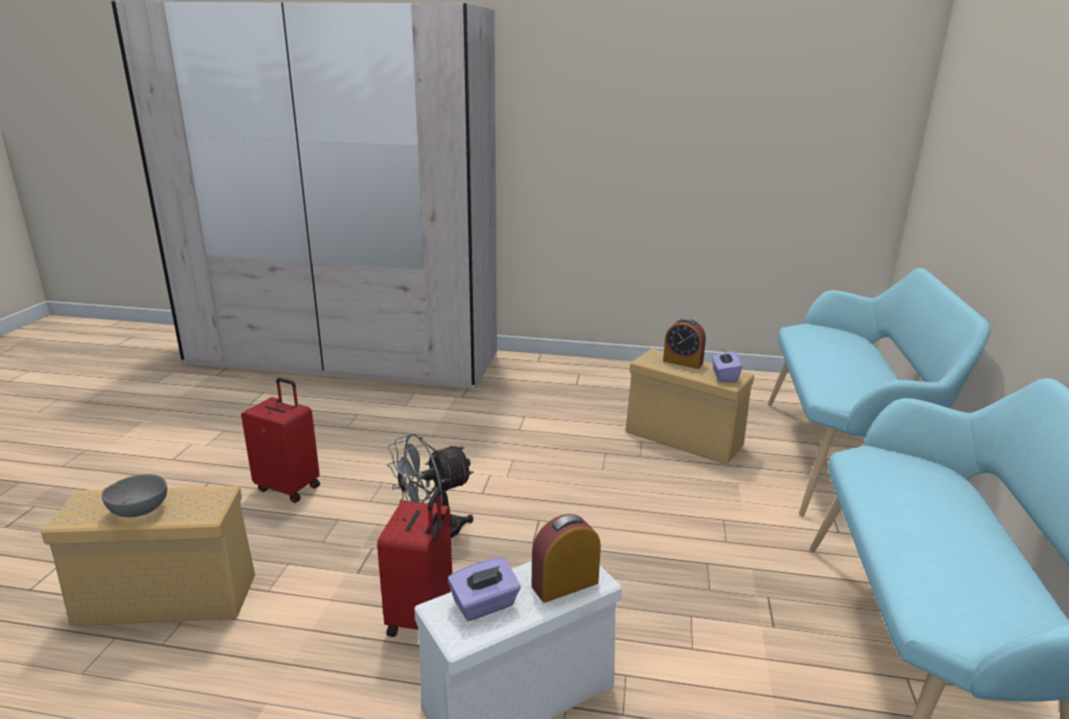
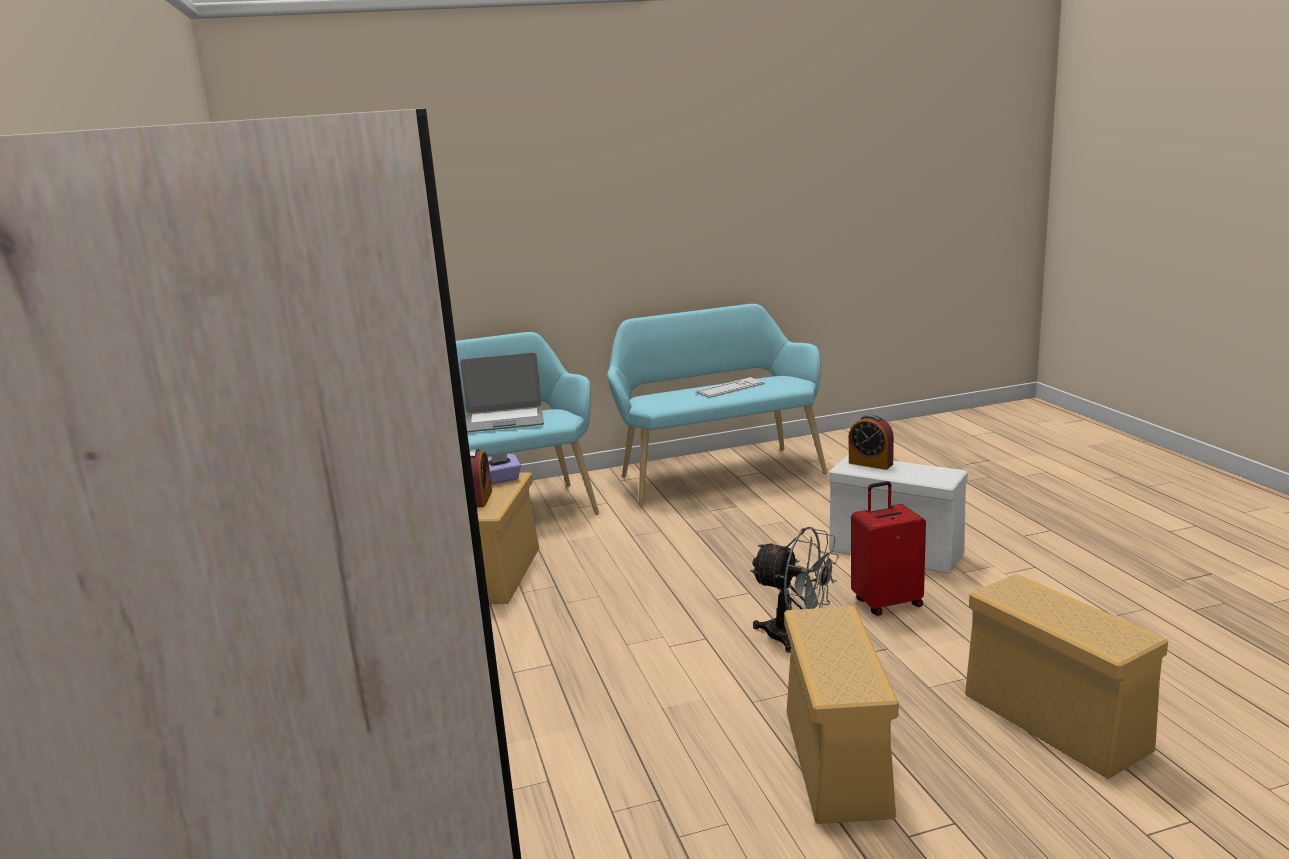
camera: 115 degrees left, 5 degrees down
grey bowl [101,474,167,517] -> none
red suitcase [241,378,320,503] -> beige storage box [784,606,899,824]
purple tissue box [448,558,521,621] -> none
none -> laptop [460,353,544,432]
none -> keyboard [696,377,765,398]

